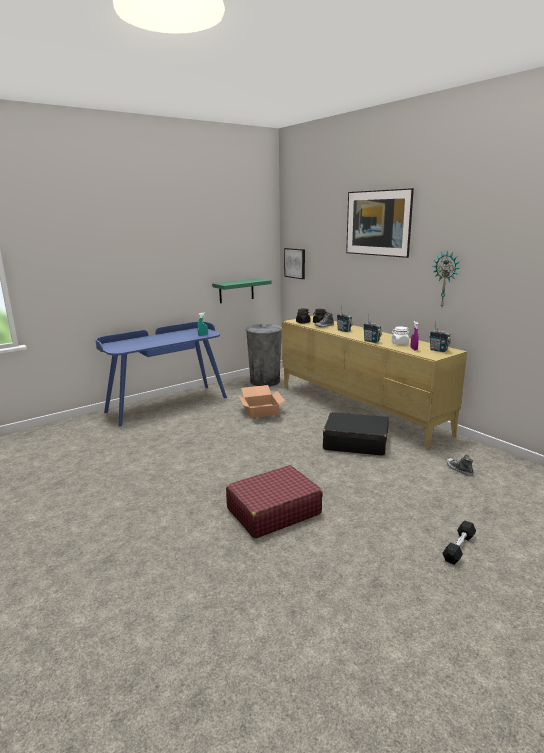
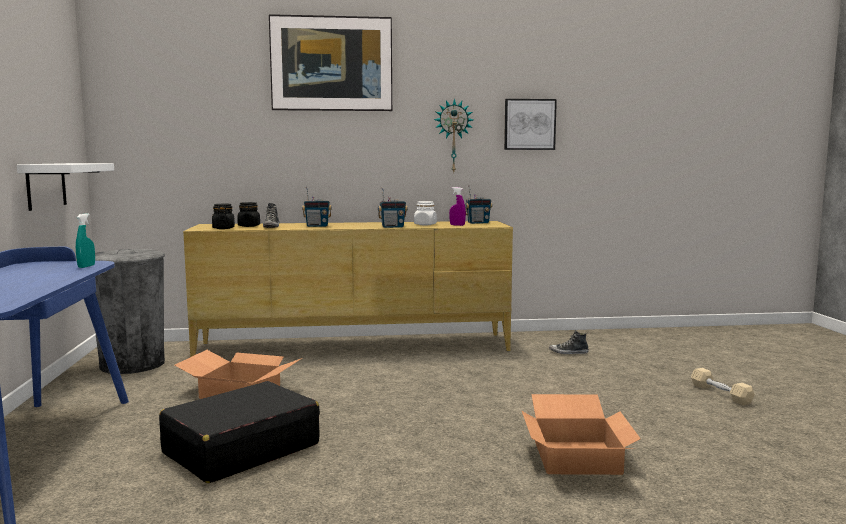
camera: 60 degrees left, 10 degrees down
green shelf [212,278,272,303] -> white shelf [17,163,114,211]
red suitcase [226,465,323,539] -> cardboard box [522,394,641,475]
picture [284,248,305,279] -> picture moved to [504,99,557,150]
black suitcase [323,412,389,455] -> black suitcase moved to [159,381,320,483]
black dumbbell [443,521,476,565] -> beige dumbbell [691,368,755,405]

